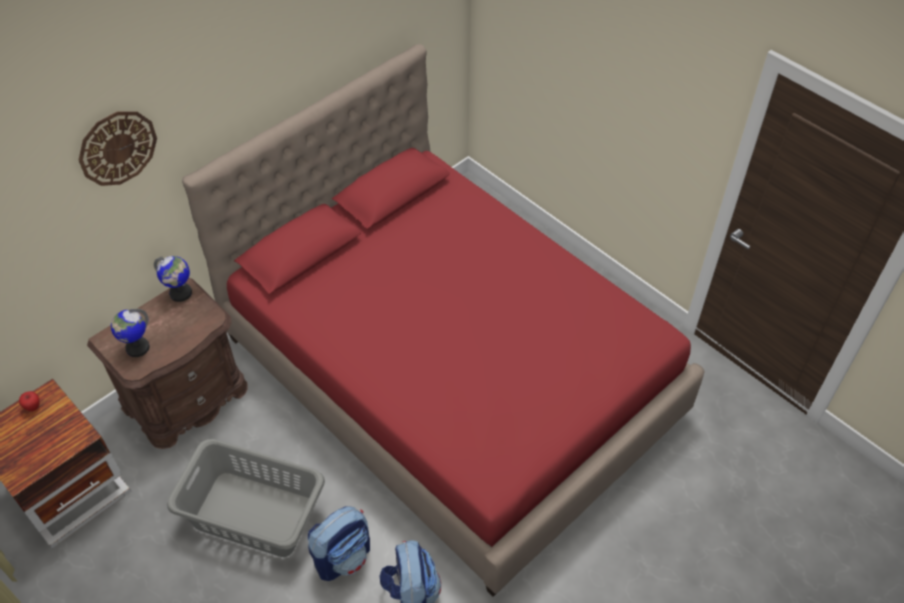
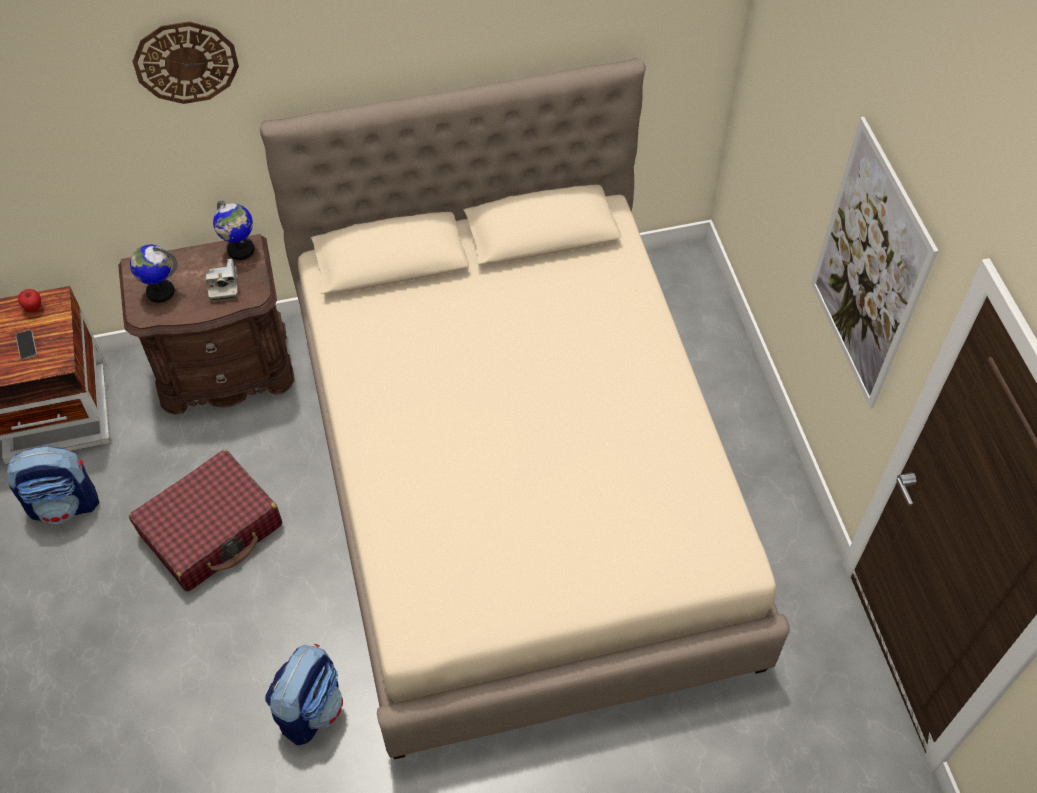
camera: 30 degrees right, 5 degrees up
grey laundry basket [167,439,325,557] -> red suitcase [129,449,282,592]
red bed [182,44,705,597] -> beige bed [260,58,790,759]
backpack [308,507,370,581] -> backpack moved to [7,446,99,524]
none -> phone [16,330,37,359]
none -> camera [205,259,239,302]
none -> picture [811,117,938,408]

